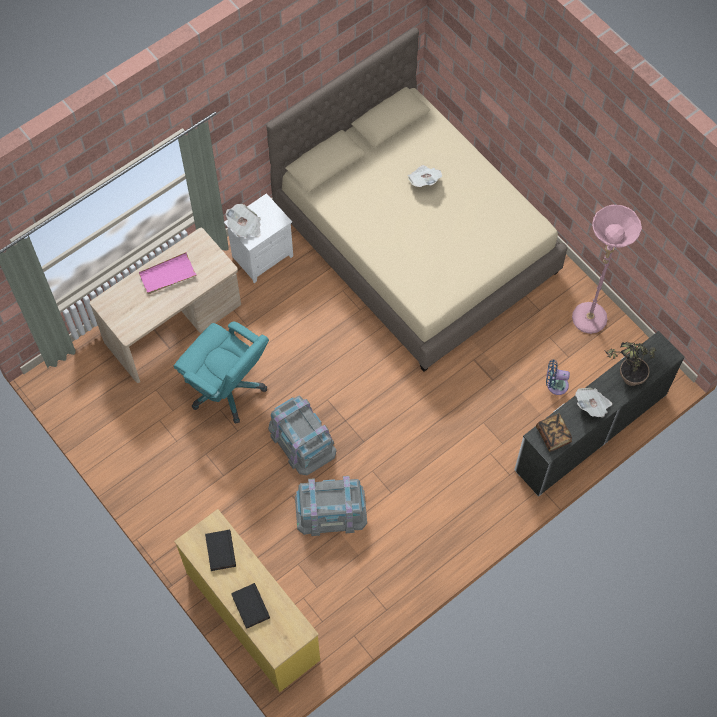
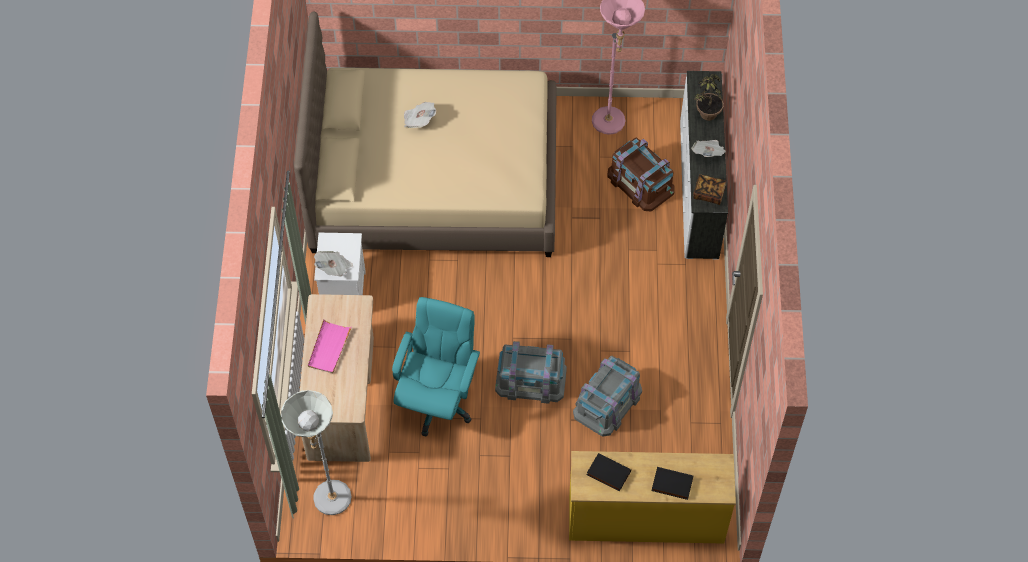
camera: 50 degrees left, 5 degrees down
turquoise office chair [174,321,269,424] -> turquoise office chair turned 60 degrees counterclockwise [392,297,480,436]
blue fan [546,359,570,395] -> brown storage box [608,138,675,211]
none -> grey floor lamp [281,390,351,515]

